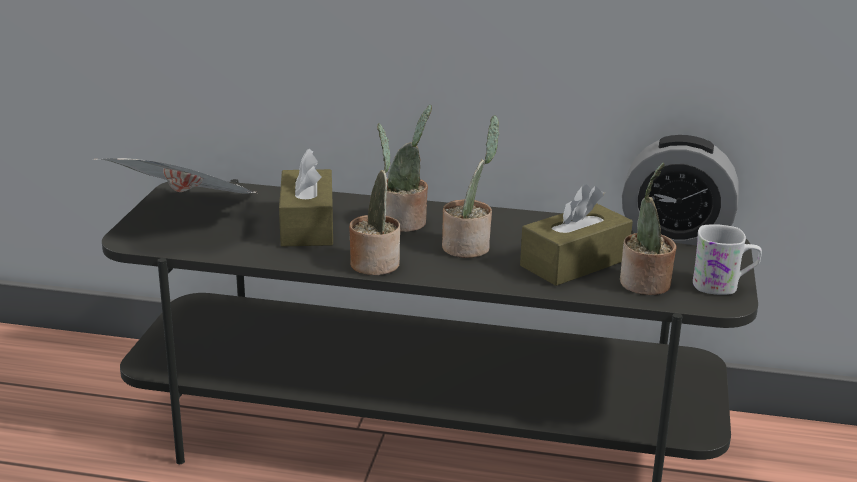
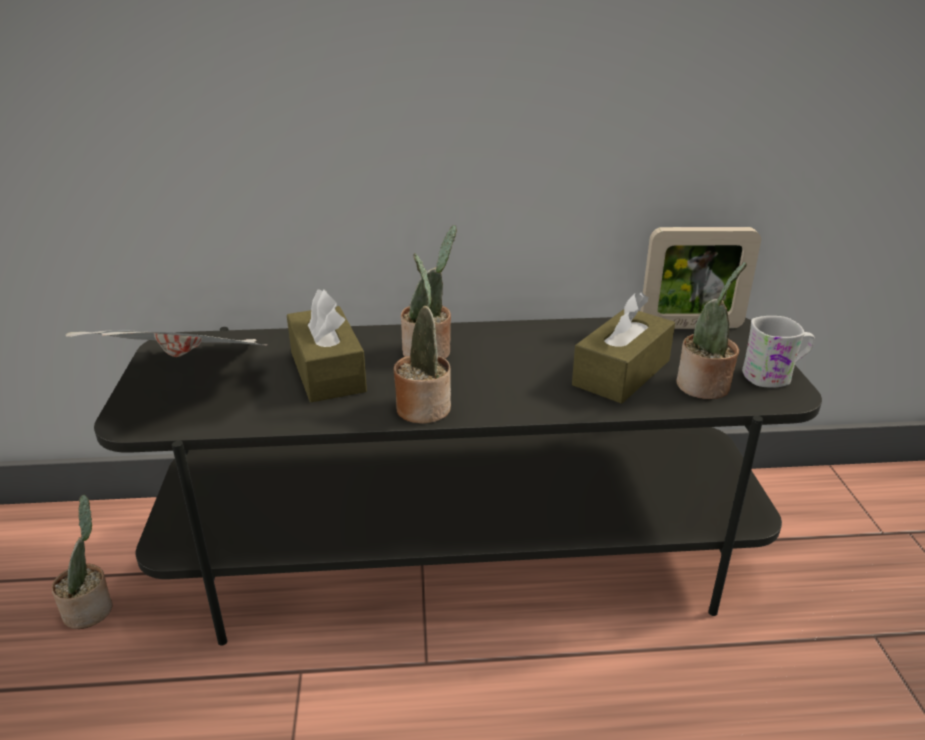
camera: 15 degrees left, 5 degrees up
potted plant [442,115,499,258] -> potted plant moved to [52,494,112,629]
alarm clock [622,135,739,245] -> picture frame [640,227,761,329]

